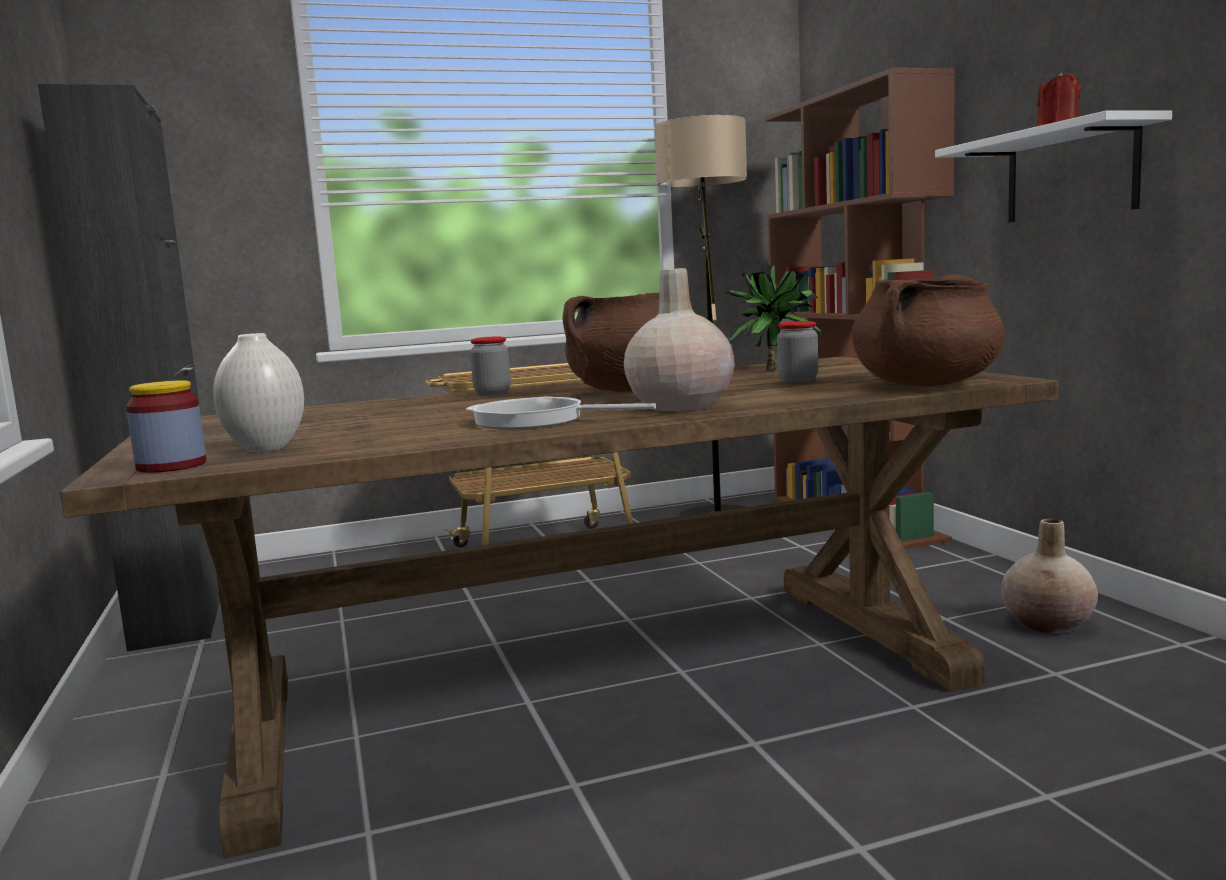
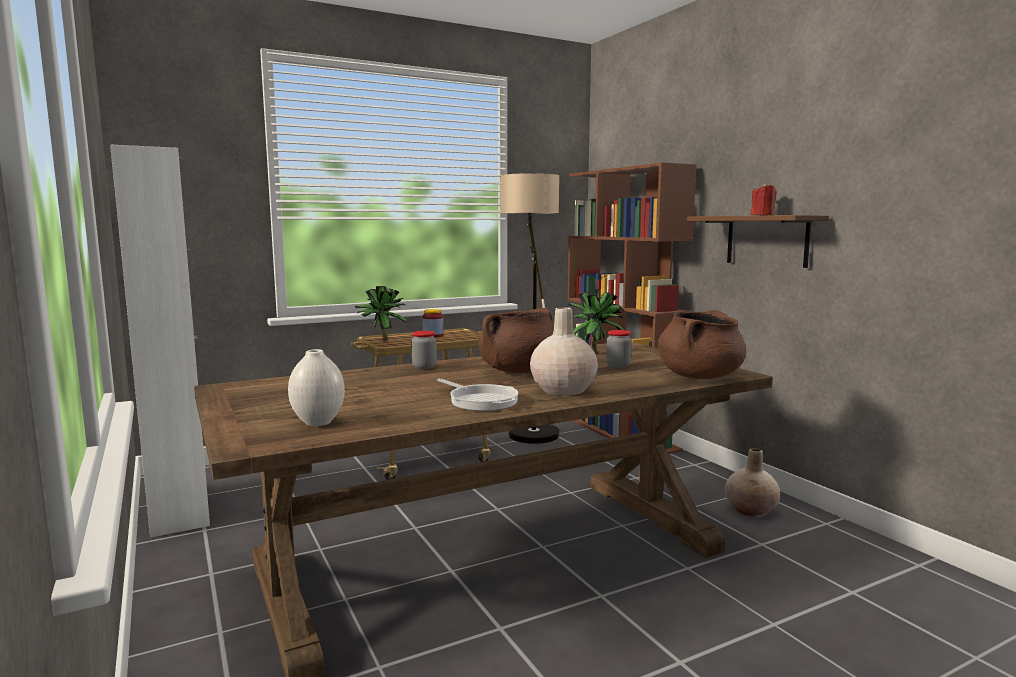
camera: 10 degrees left, 0 degrees up
black cabinet [38,84,220,652] -> white cabinet [110,144,210,538]
jar [126,380,207,473] -> jar moved to [422,309,443,338]
frying pan [466,396,656,429] -> frying pan turned 135 degrees counterclockwise [437,378,518,411]
white shelf [935,111,1172,222] -> brown shelf [687,215,829,268]
none -> potted plant [355,286,407,341]

